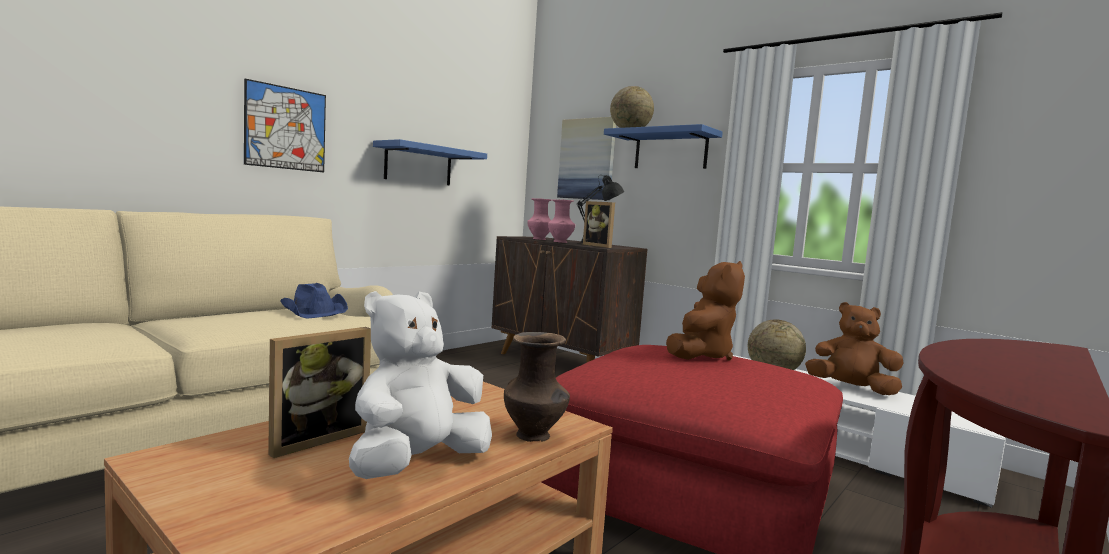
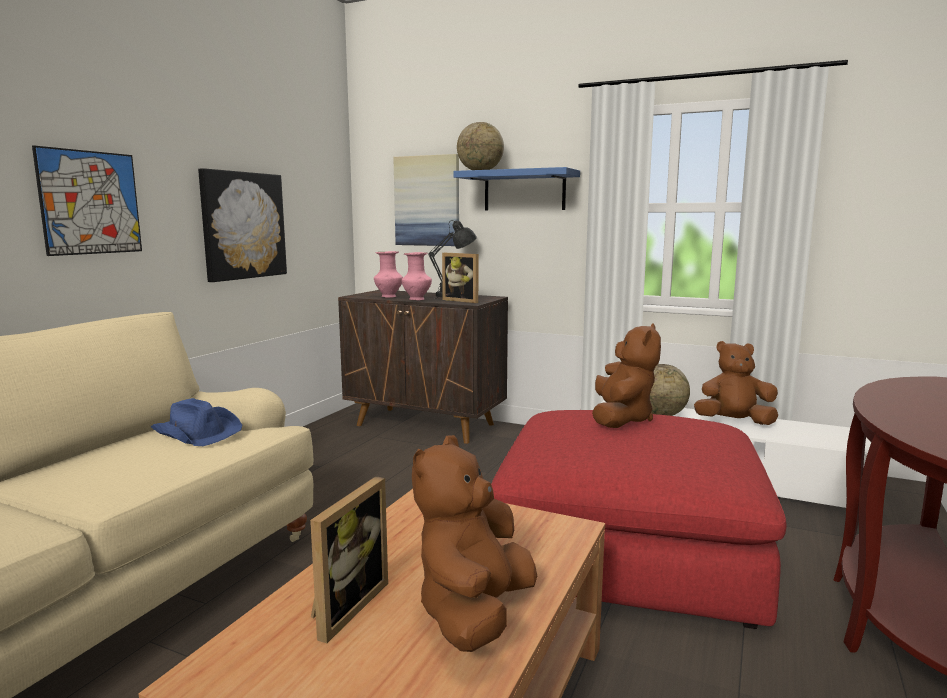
camera: 15 degrees left, 5 degrees up
white plush toy [349,291,492,479] -> brown plush toy [412,435,537,652]
blue shelf [373,139,487,186] -> picture [198,168,287,282]
brown vase [504,332,570,442] -> none

